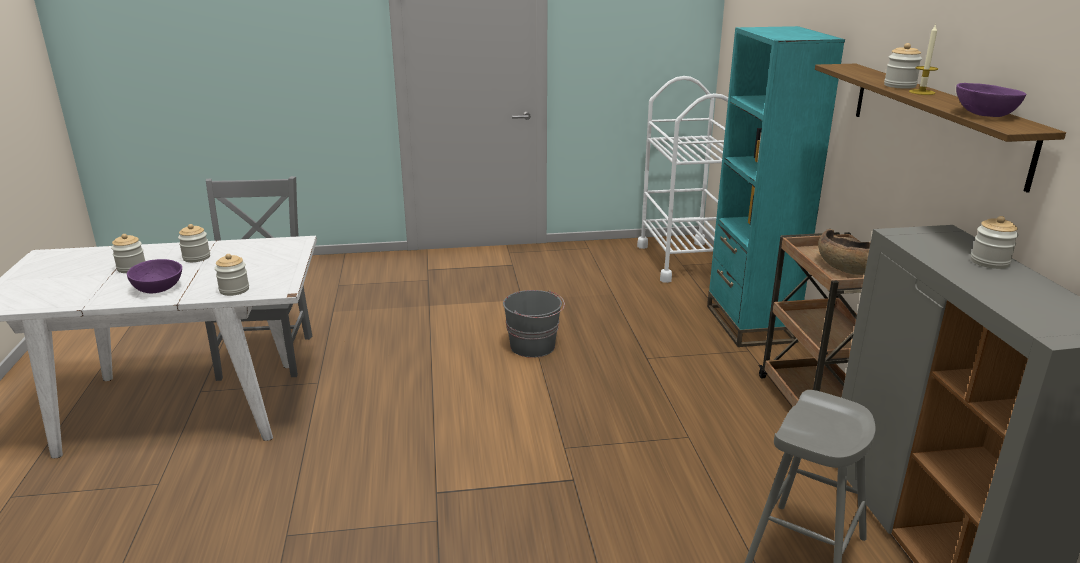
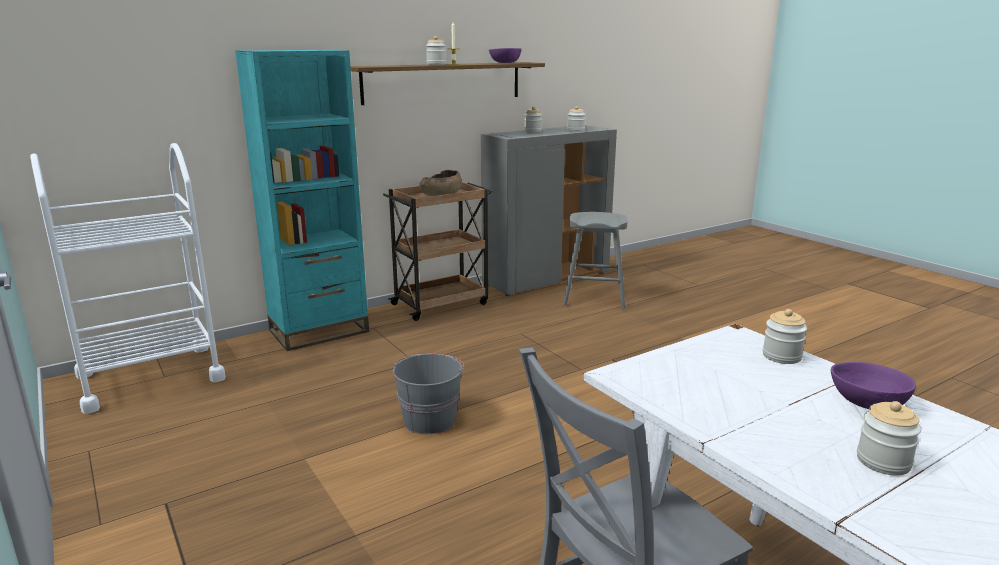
camera: 115 degrees left, 5 degrees down
jar [178,224,210,262] -> jar moved to [567,106,585,132]

